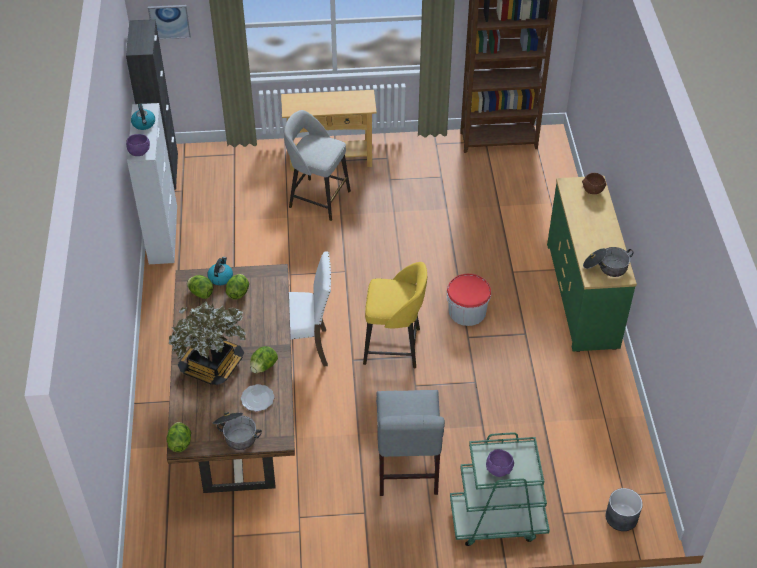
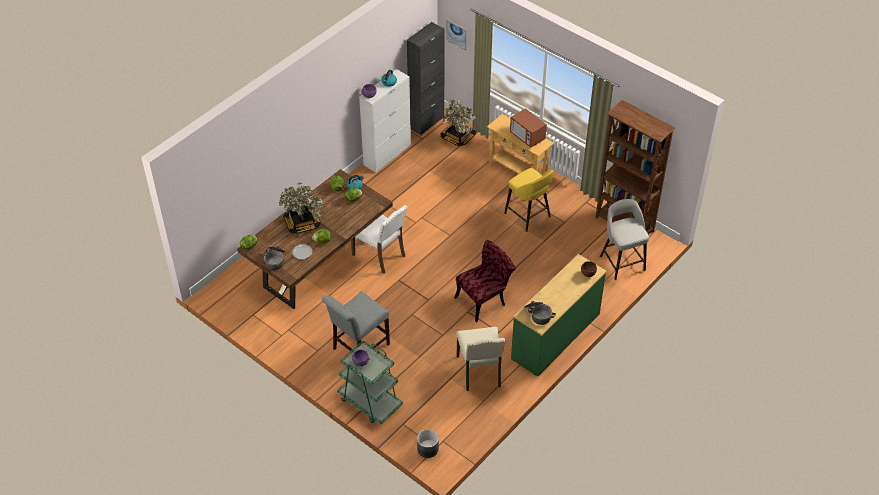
camera: 45 degrees right, 0 degrees up
grey stool [284,110,351,221] -> grey stool moved to [600,199,649,280]
yellow stool [363,262,427,369] -> yellow stool moved to [504,168,554,232]
bucket [447,274,491,326] -> red chair [454,240,516,322]
none -> potted plant [441,99,476,146]
none -> beige chair [456,327,505,391]
none -> microwave [510,108,547,148]

